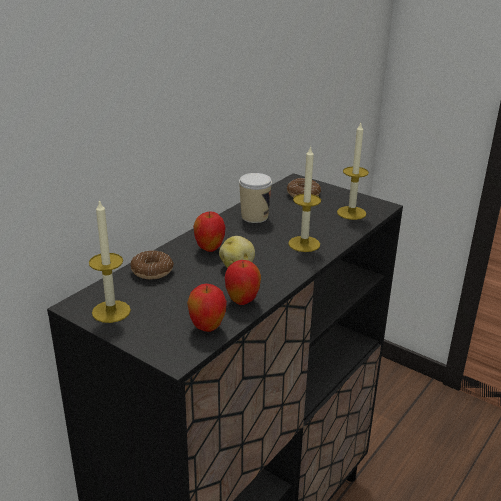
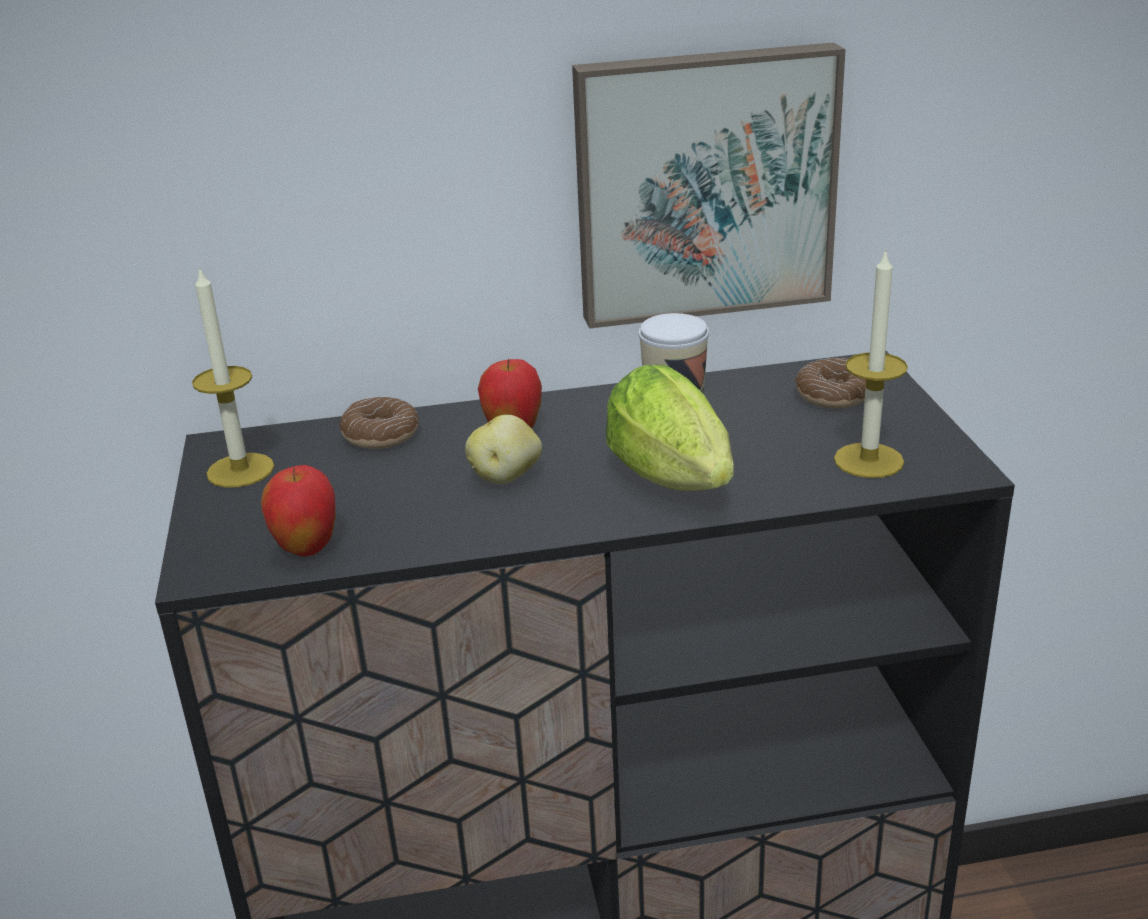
camera: 45 degrees right, 0 degrees up
apple [225,260,261,305] -> none
candle [288,146,321,252] -> lettuce [606,365,734,491]
none -> picture [572,43,846,329]

